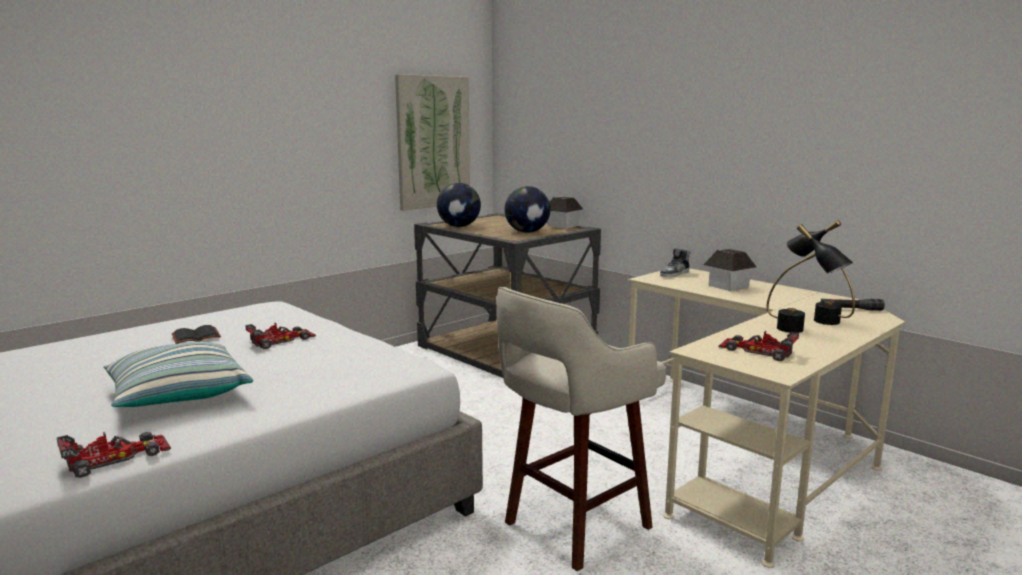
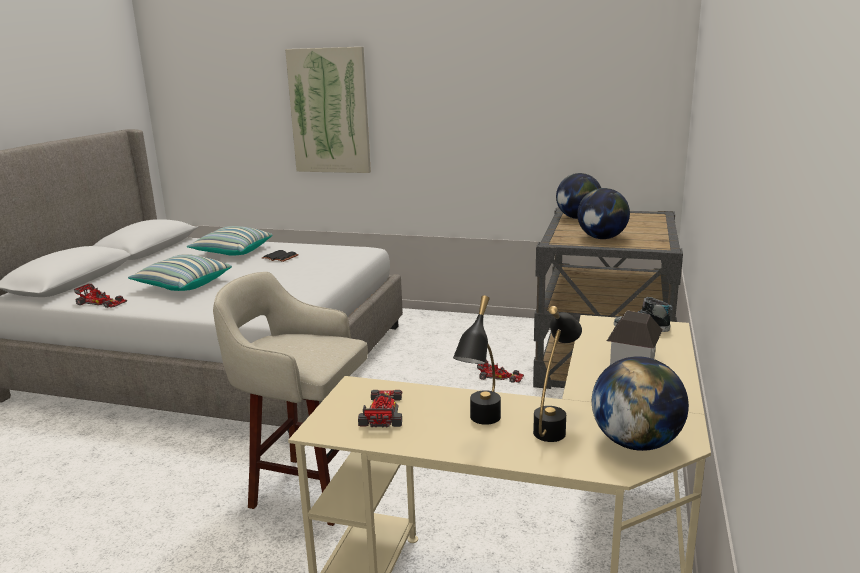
camera: 60 degrees right, 5 degrees up
toy car [245,323,316,349] -> toy car moved to [477,360,524,383]
picture [395,74,470,211] -> picture moved to [285,47,371,173]
toy house [548,197,584,229] -> none
black flashlight [820,299,885,311] -> globe [592,356,689,451]
none -> pillow [187,226,273,255]

